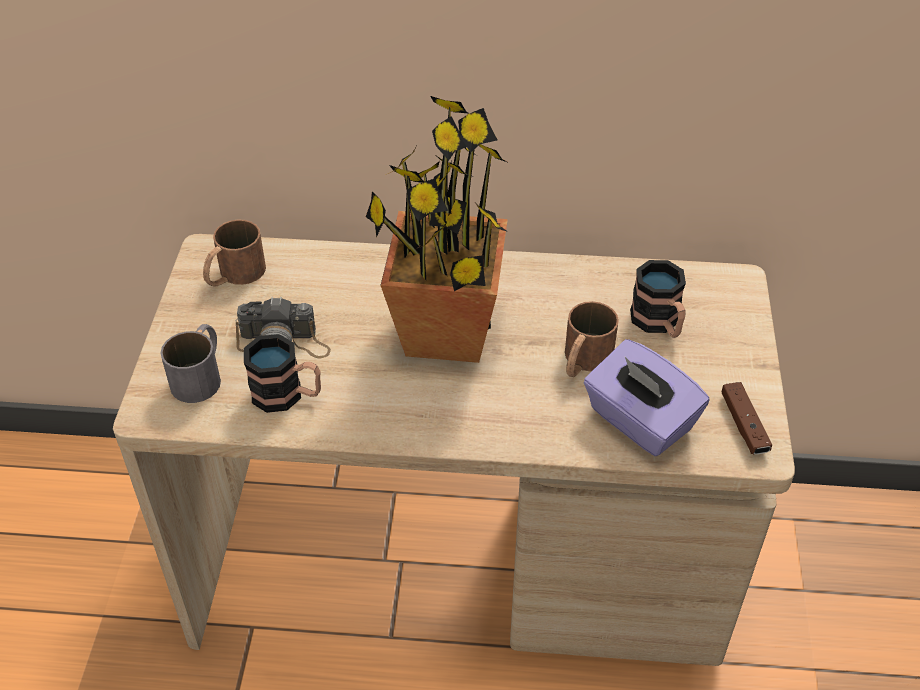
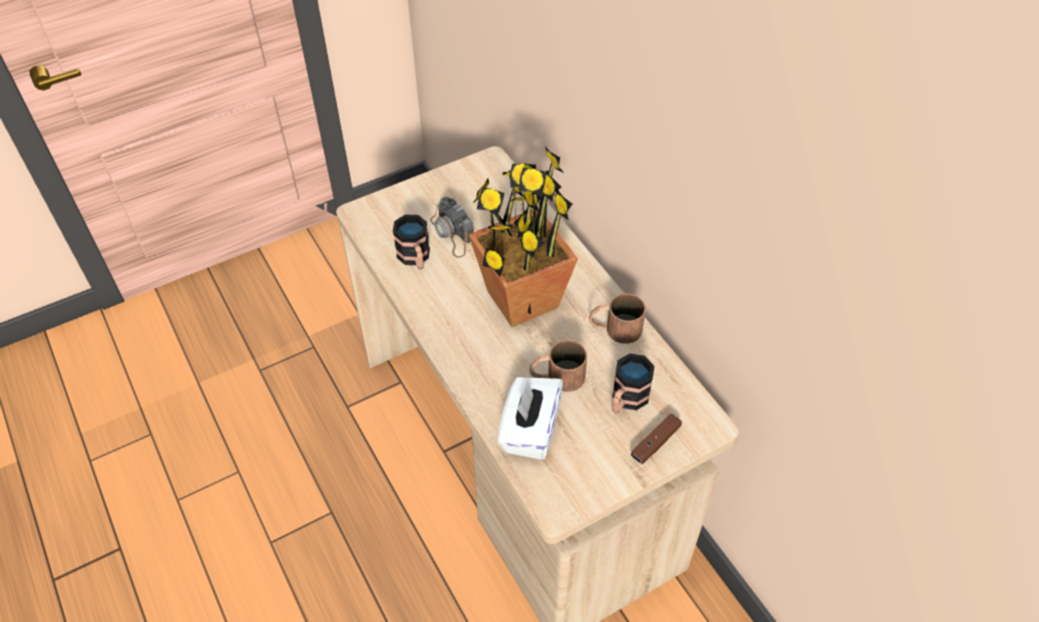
camera: 55 degrees right, 5 degrees up
grey mug [161,324,221,403] -> none
brown mug [203,220,266,287] -> brown mug moved to [589,293,646,344]
purple tissue box [584,339,709,456] -> white tissue box [498,377,563,460]
brown game controller [721,382,772,454] -> brown game controller moved to [631,413,682,464]

